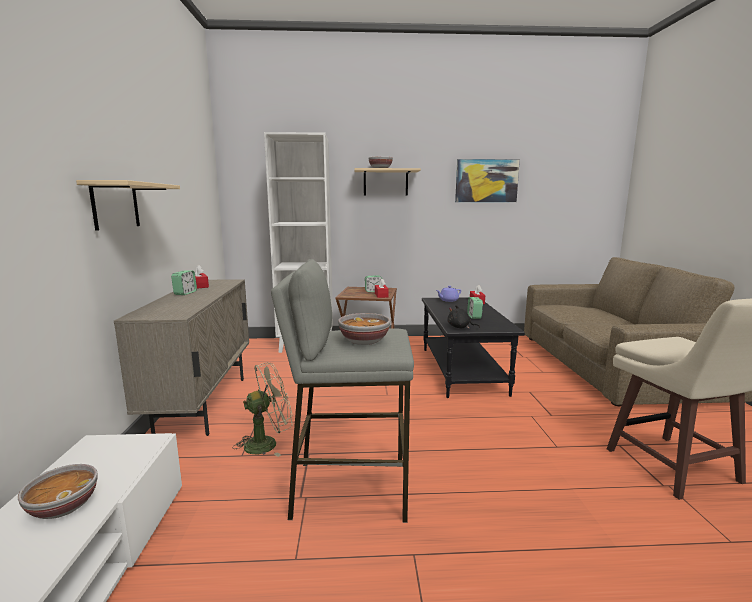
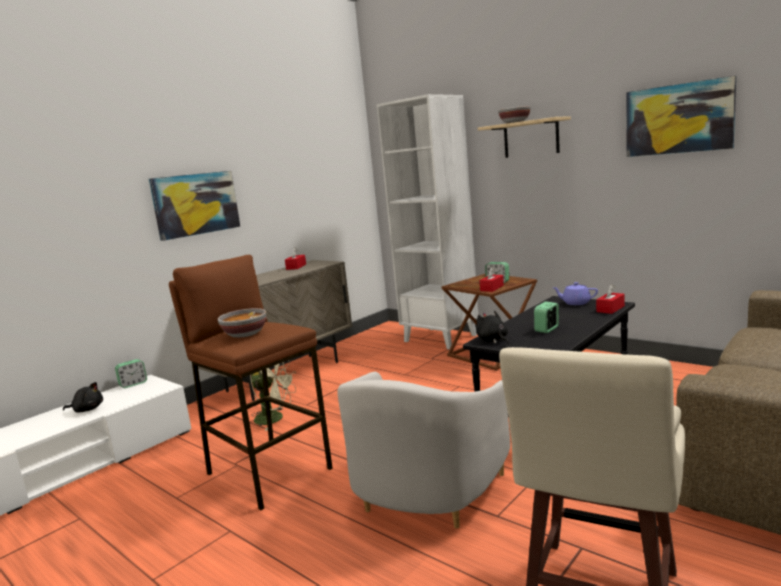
camera: 45 degrees right, 0 degrees up
bowl [18,464,98,519] -> black plush toy [63,382,103,413]
beige shelf [76,180,180,231] -> picture [149,171,240,241]
alarm clock [171,270,197,295] -> alarm clock moved to [115,359,147,388]
grey stool [271,259,414,523] -> brown stool [169,255,333,510]
none -> white armchair [337,372,510,528]

